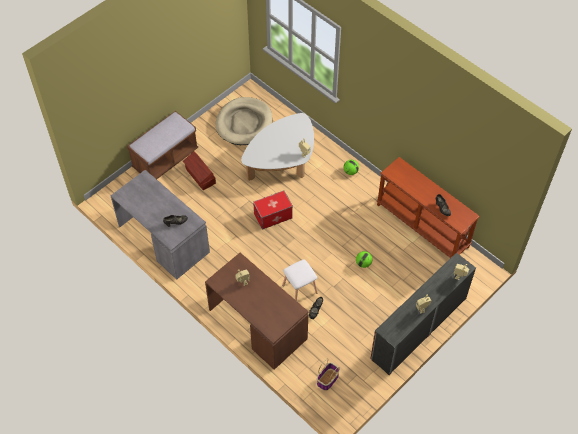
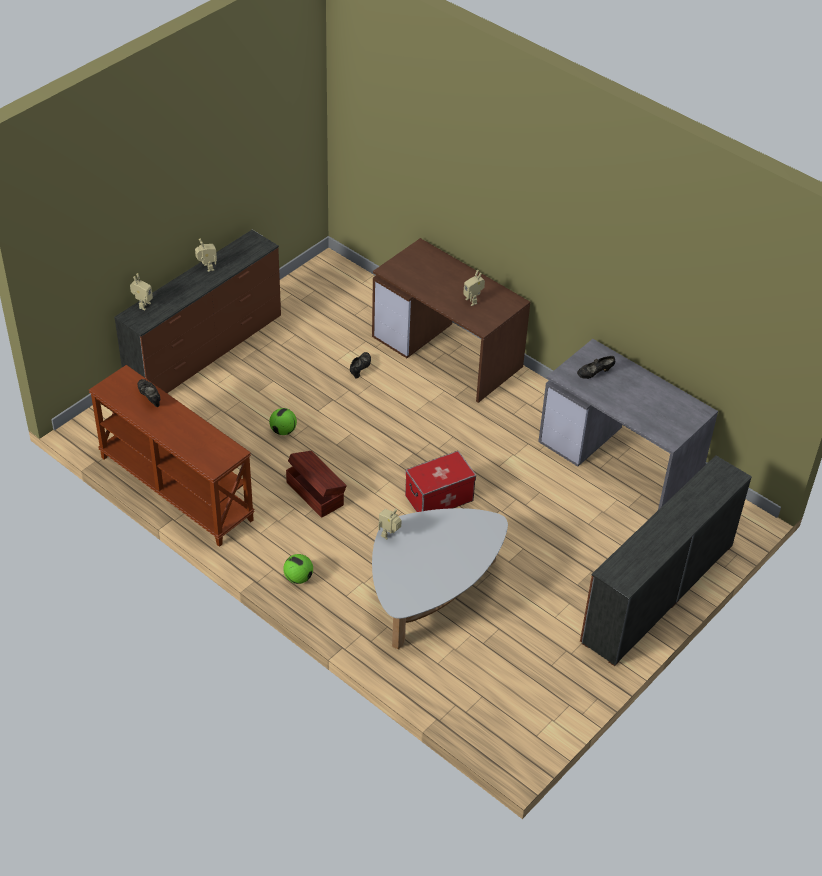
camera: 175 degrees right, 10 degrees down
brown bench [127,111,198,179] -> brown dresser [580,455,752,666]
brown storage box [183,151,216,190] -> brown storage box moved to [286,451,347,518]
beige dog bed [216,97,272,145] -> none
white stool [282,259,318,301] -> none
basket [317,358,340,391] -> none

